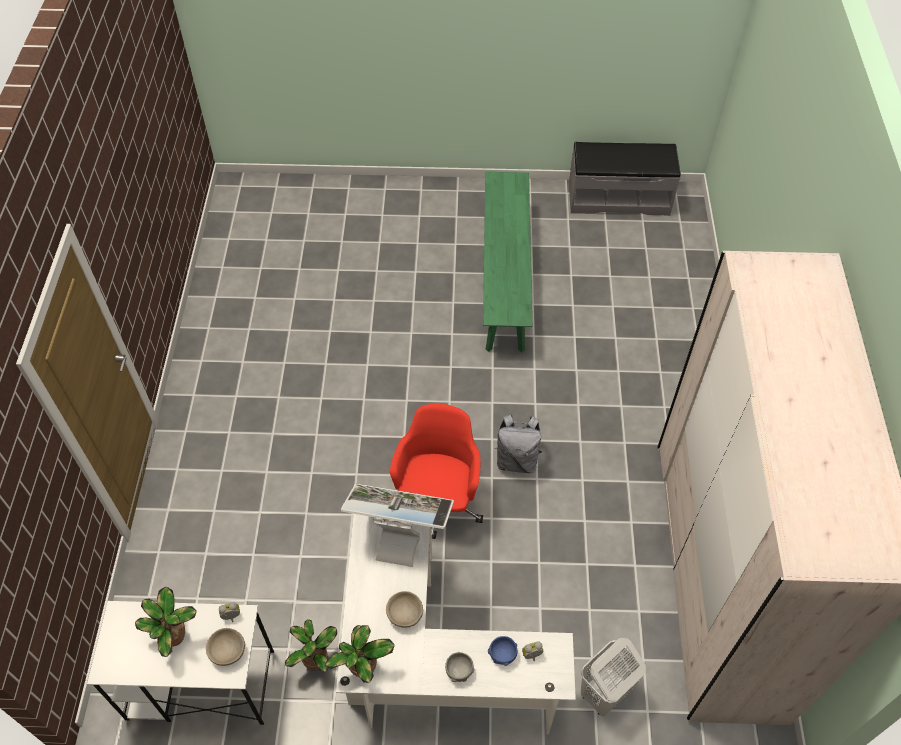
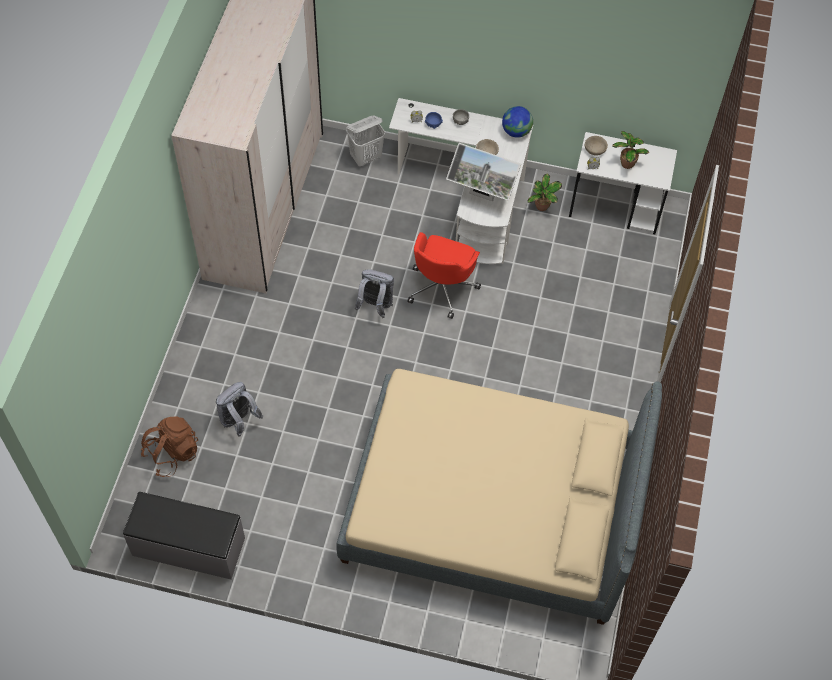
camera: 170 degrees left, 5 degrees up
potted plant [325,625,395,683] -> globe [502,106,533,138]
green bench [483,172,532,352] -> none
none -> brown backpack [141,416,198,477]
none -> grey backpack [216,382,263,437]
none -> beige bed [336,369,662,625]

